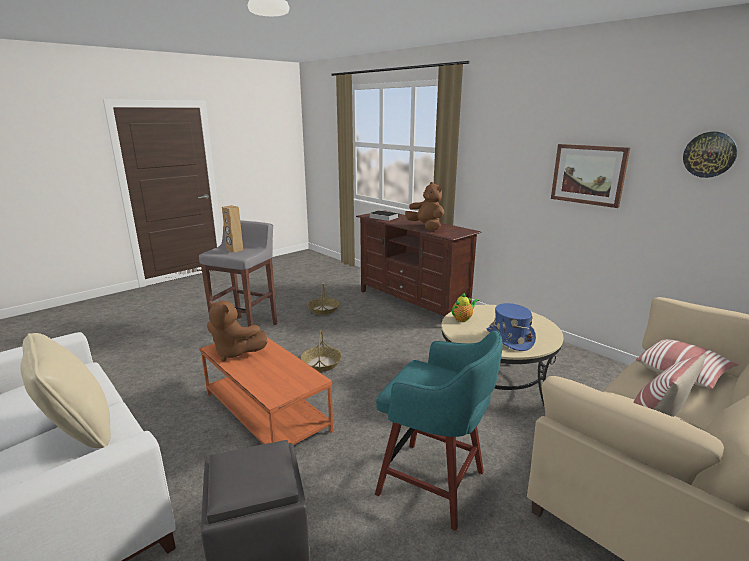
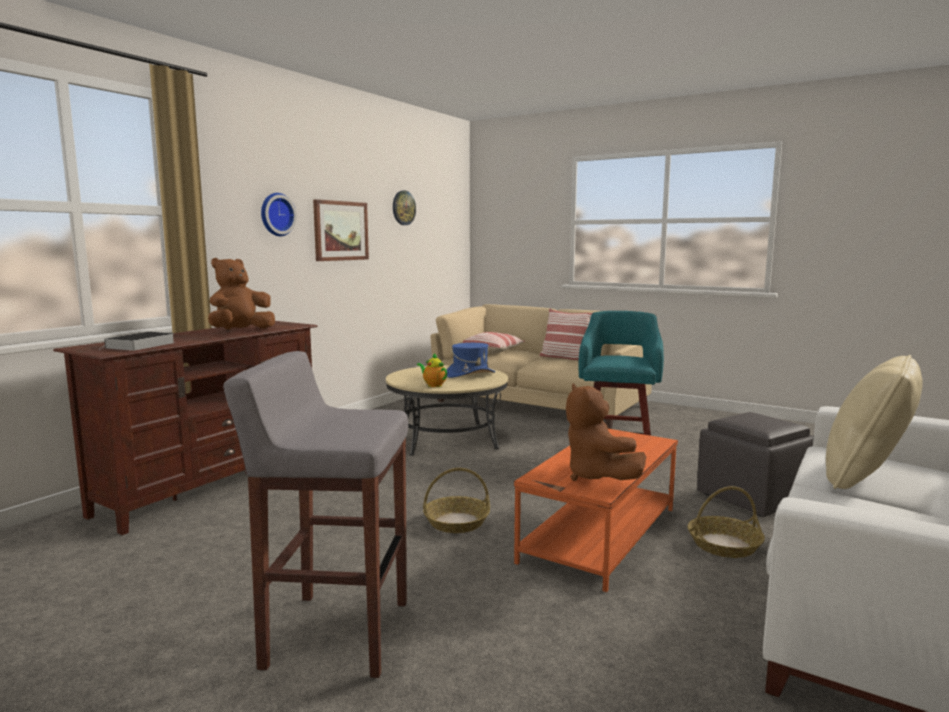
camera: 105 degrees left, 10 degrees down
brown plush toy [207,301,268,361] -> brown plush toy turned 150 degrees clockwise [566,384,646,481]
brown speaker [222,205,243,253] -> none
basket [307,283,340,315] -> basket moved to [688,486,765,558]
none -> wall clock [261,193,297,236]

